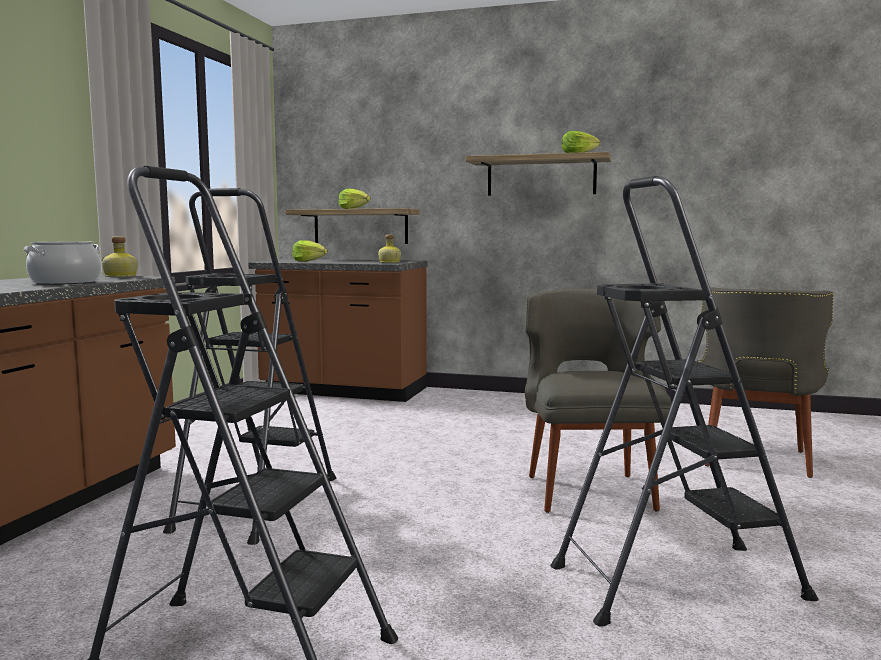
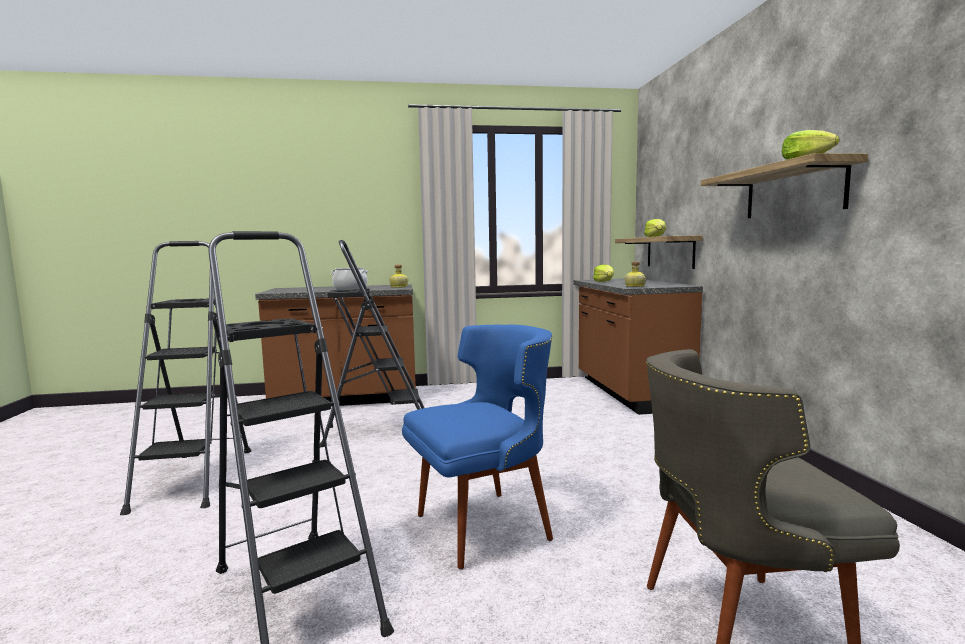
camera: 65 degrees right, 0 degrees up
grey chair [525,289,672,513] -> blue chair [402,325,553,570]

